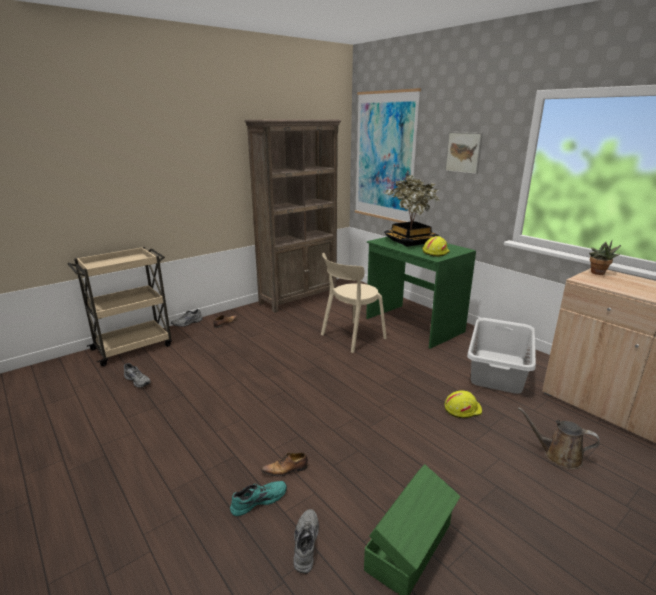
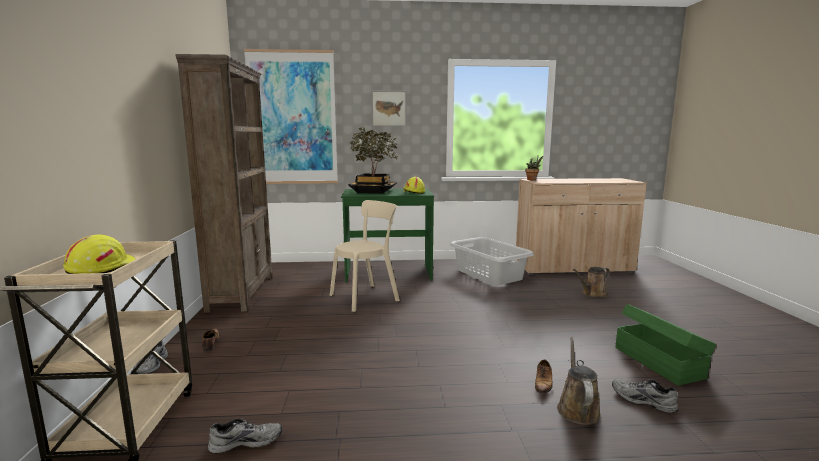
camera: 55 degrees left, 10 degrees down
turquoise shoe [230,481,287,516] -> brown watering can [557,337,601,425]
beige chair [321,253,387,353] -> beige chair turned 120 degrees counterclockwise [330,200,400,312]
yellow hard hat [444,390,482,418] -> yellow hard hat moved to [63,234,136,274]

